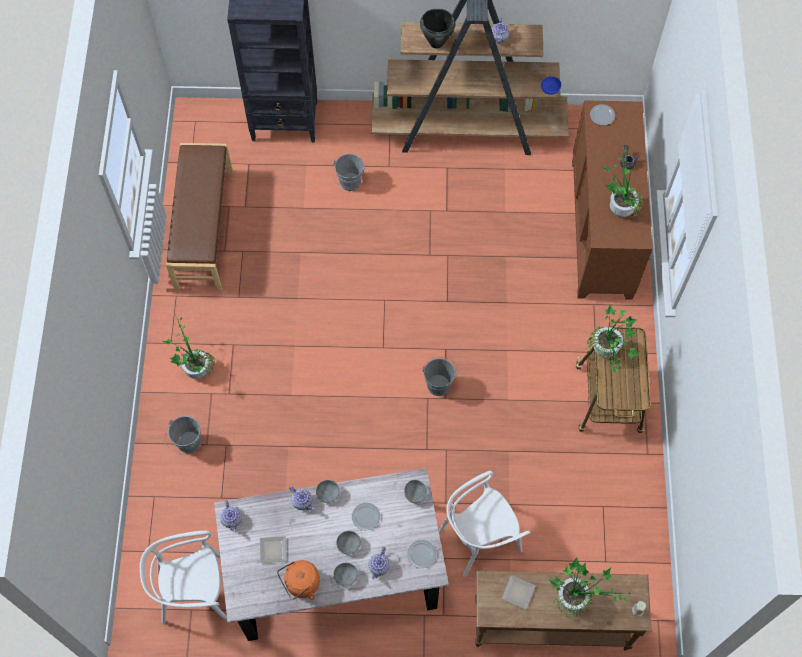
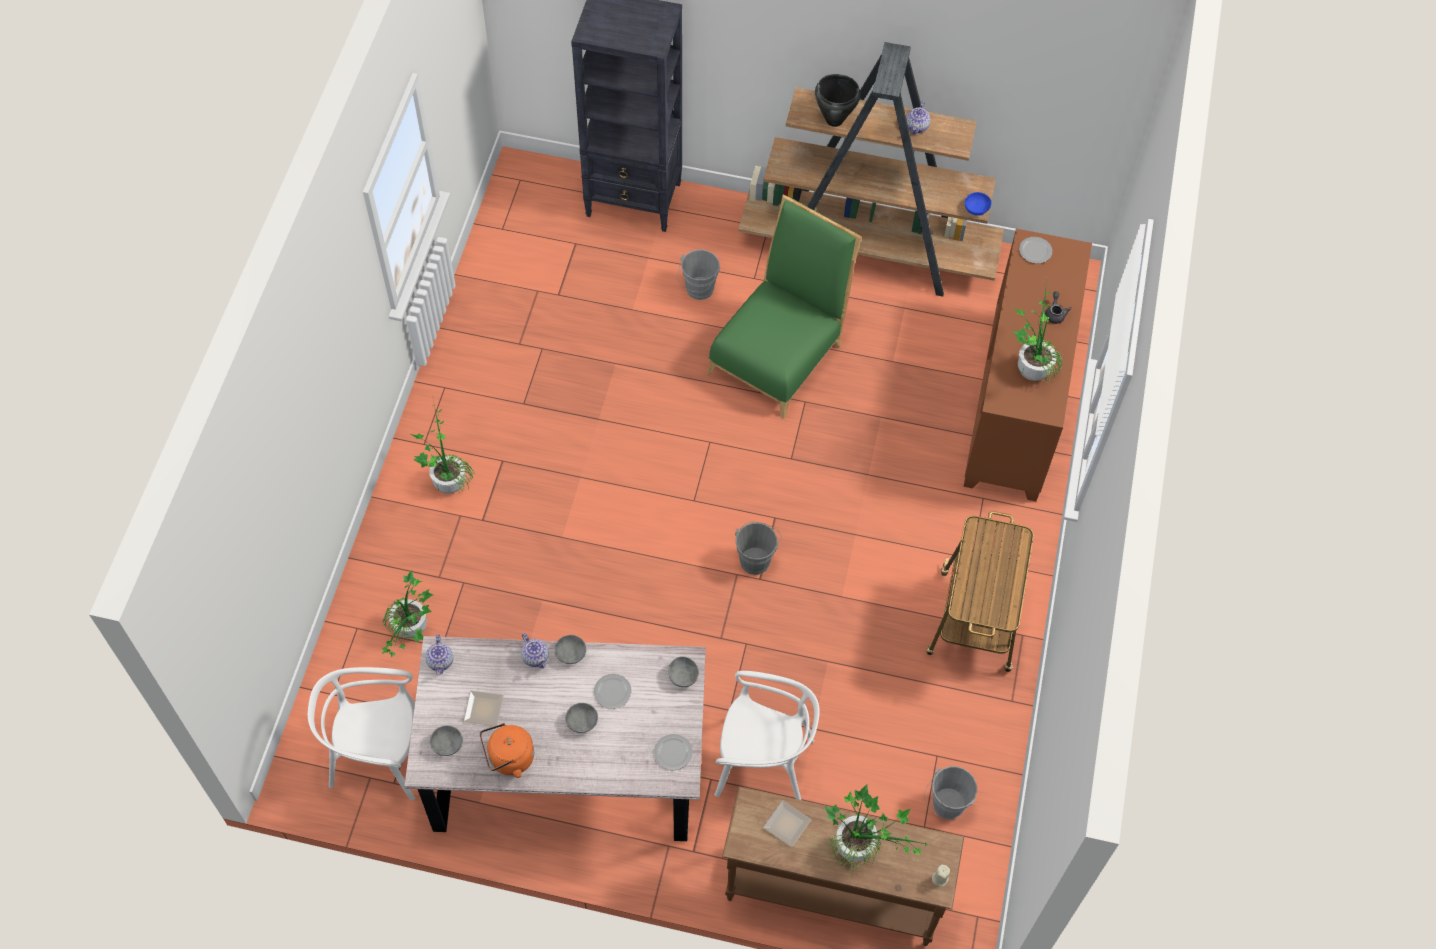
camera: 10 degrees right, 5 degrees down
grey bucket [165,416,201,455] -> grey bucket moved to [924,766,977,820]
brown bench [166,143,233,291] -> none
grey bowl [333,563,358,587] -> grey bowl moved to [430,725,463,756]
teapot [368,547,390,580] -> none
white chair [439,471,530,577] -> white chair turned 150 degrees counterclockwise [715,671,820,800]
potted plant [586,304,639,374] -> potted plant moved to [382,570,433,657]
none -> green chair [706,194,862,419]

